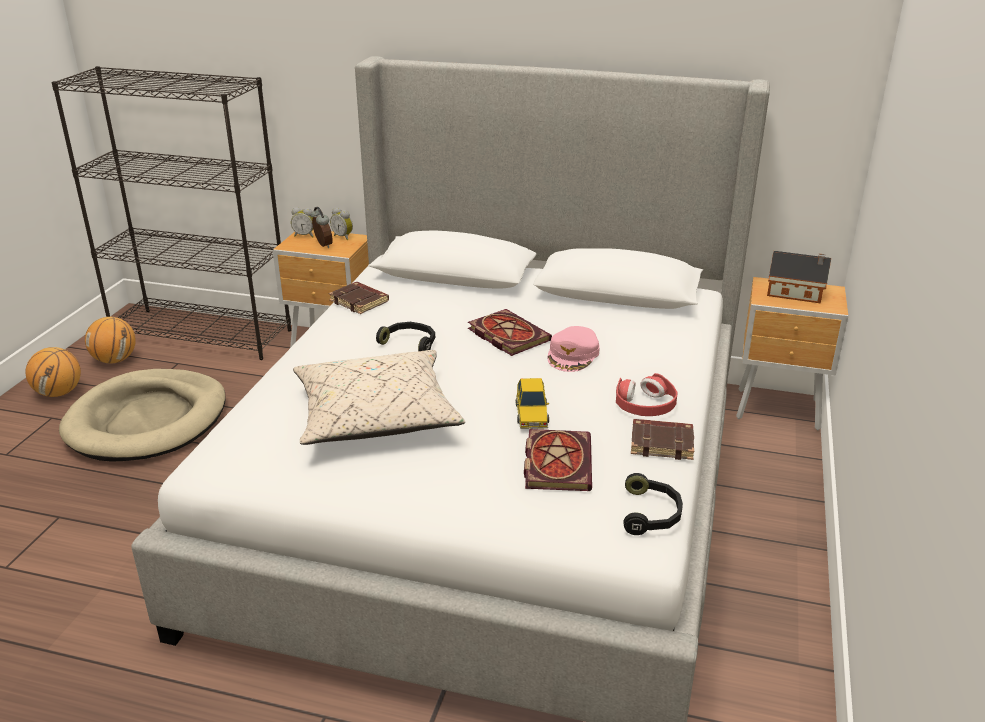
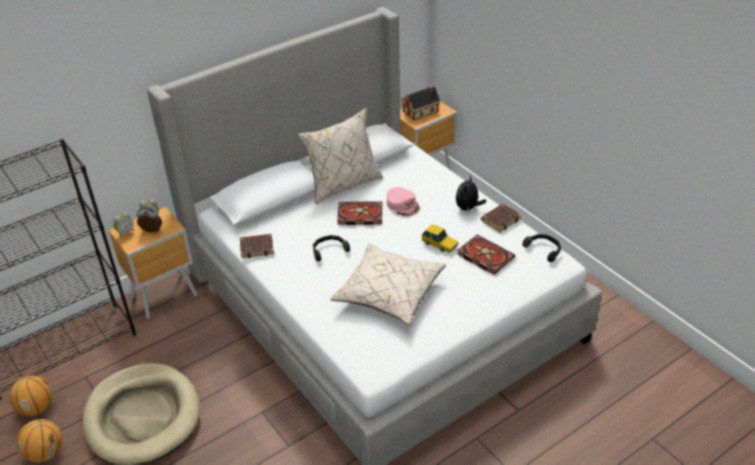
camera: 50 degrees left, 10 degrees up
red headphones [616,373,678,416] -> plush toy [456,175,486,212]
none -> beige pillow [298,108,383,204]

